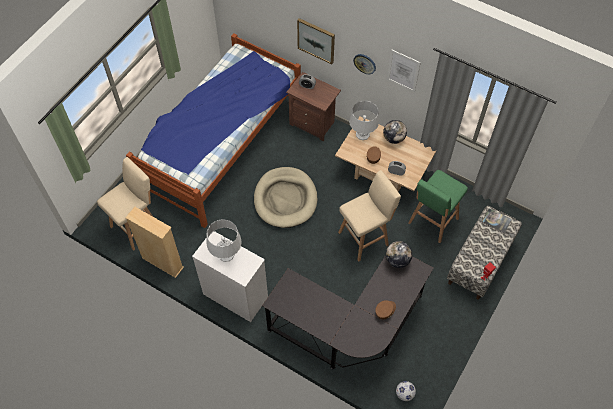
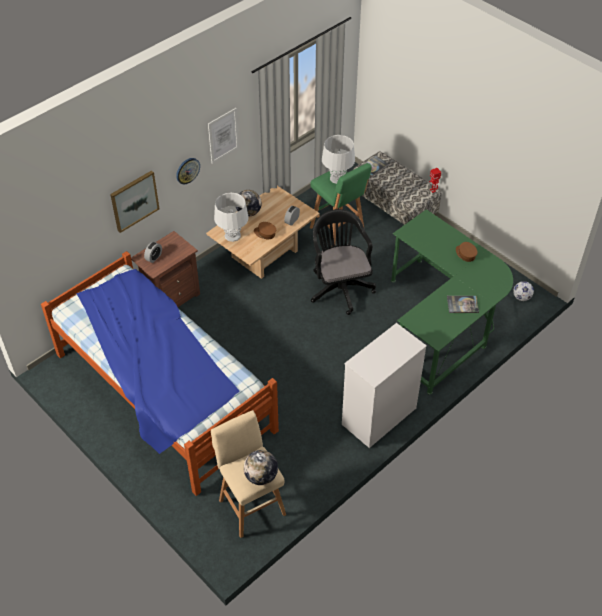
camera: 75 degrees left, 10 degrees down
beige bookcase [125,207,184,278] -> none
grey table lamp [206,219,242,262] -> grey table lamp moved to [322,135,355,184]
beige dog bed [254,167,317,228] -> none
black desk [262,255,434,369] -> green desk [391,209,513,395]
beige stool [338,170,401,262] -> black office chair [311,209,376,315]
globe [386,241,412,268] -> globe moved to [243,450,278,485]
none -> book [447,296,479,313]

